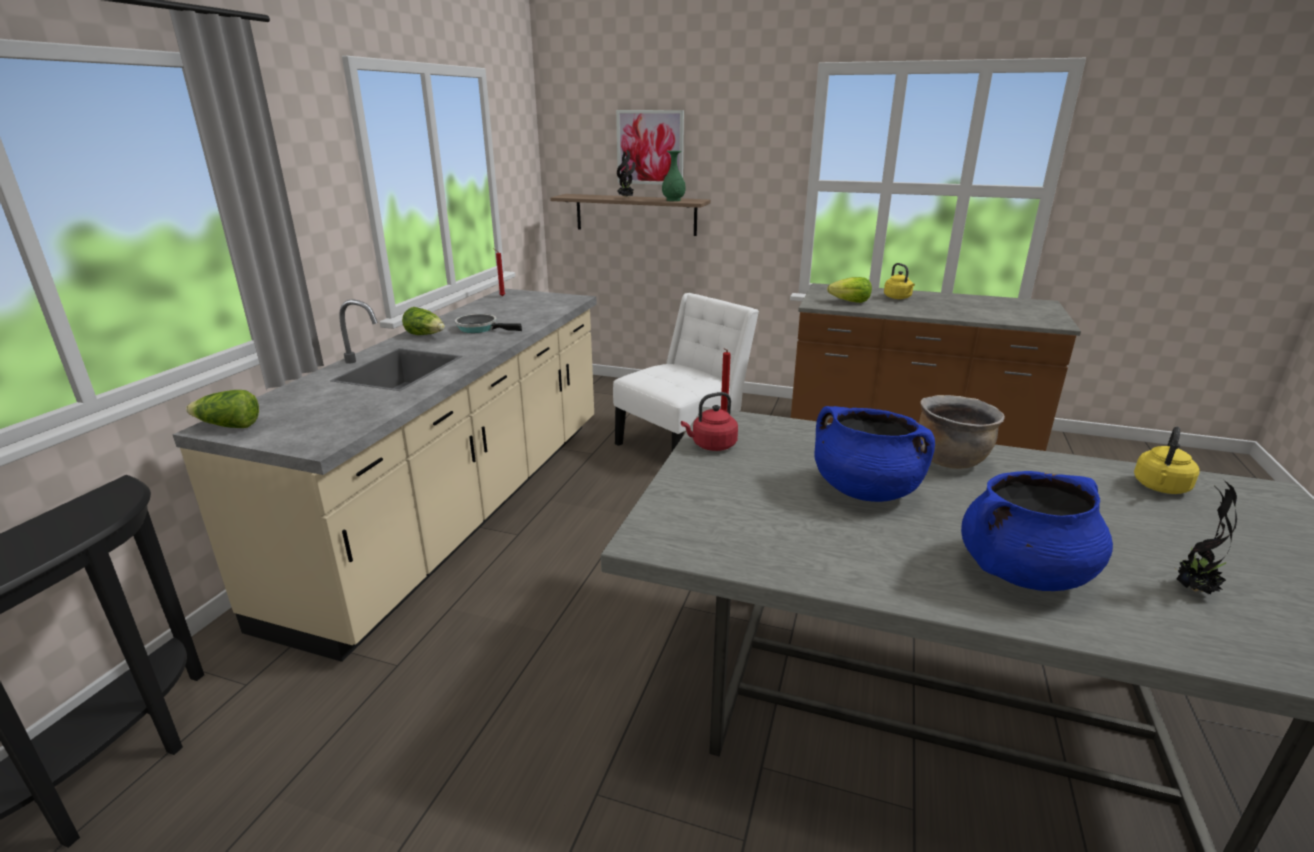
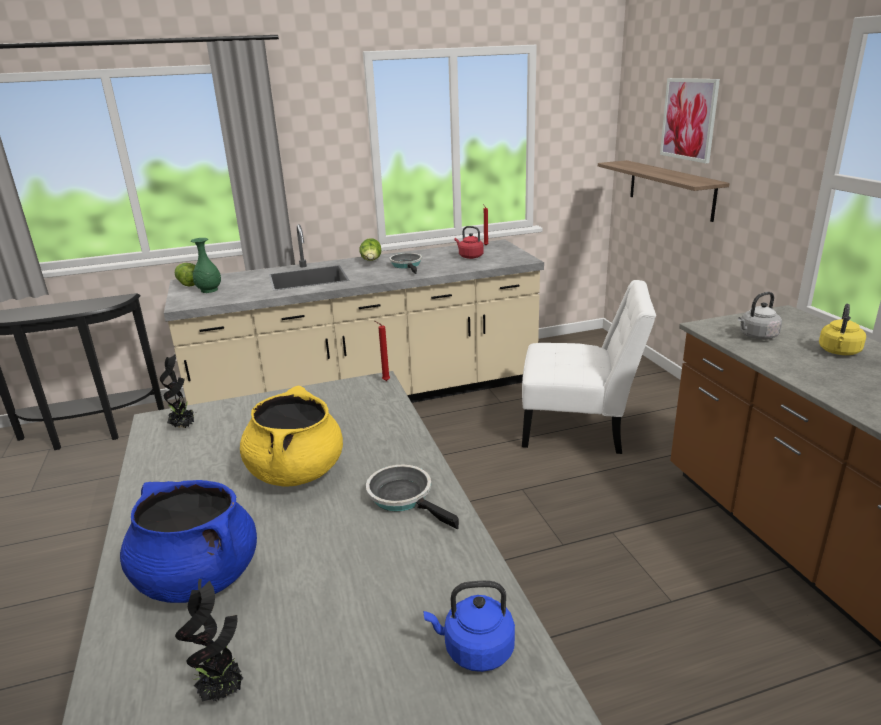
camera: 55 degrees right, 0 degrees up
potted plant [617,150,636,198] -> potted plant moved to [160,354,196,428]
green vase [662,151,686,201] -> green vase moved to [191,238,221,293]
red kettle [681,392,738,451] -> red kettle moved to [454,226,484,259]
blue cooking pot [814,406,935,502] -> yellow cooking pot [240,386,343,487]
lettuce [827,277,872,303] -> grey kettle [738,292,782,340]
brown cooking pot [919,395,1005,469] -> frying pan [366,465,459,529]
yellow kettle [1134,427,1200,494] -> blue kettle [424,581,515,672]

